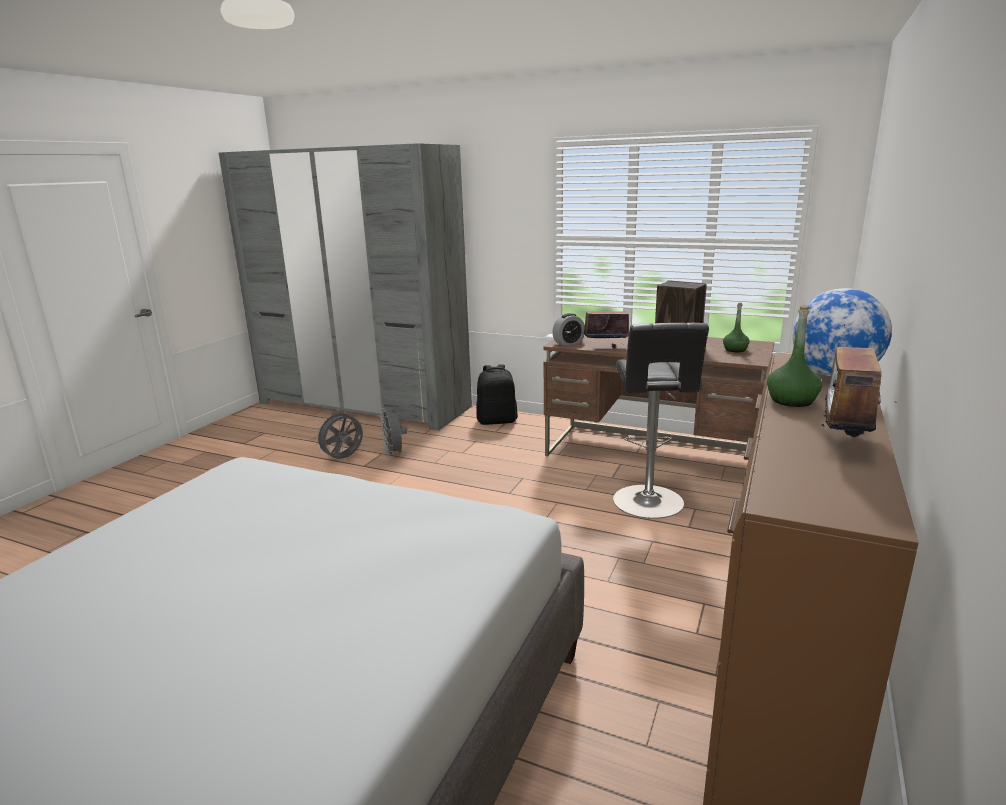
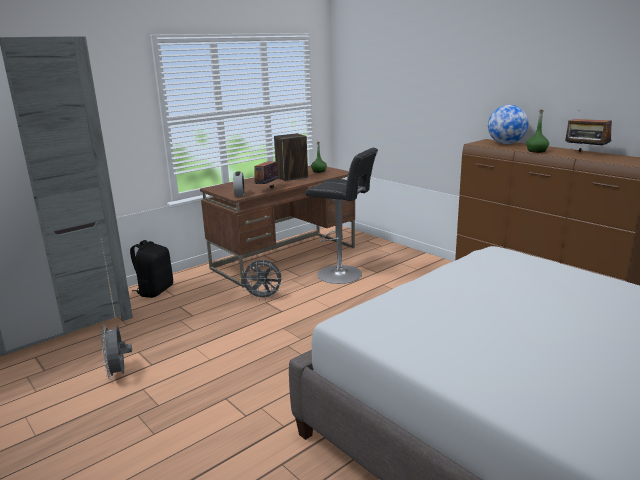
camera: 65 degrees left, 0 degrees up
grey fan [379,408,407,458] -> grey fan moved to [240,260,283,300]

